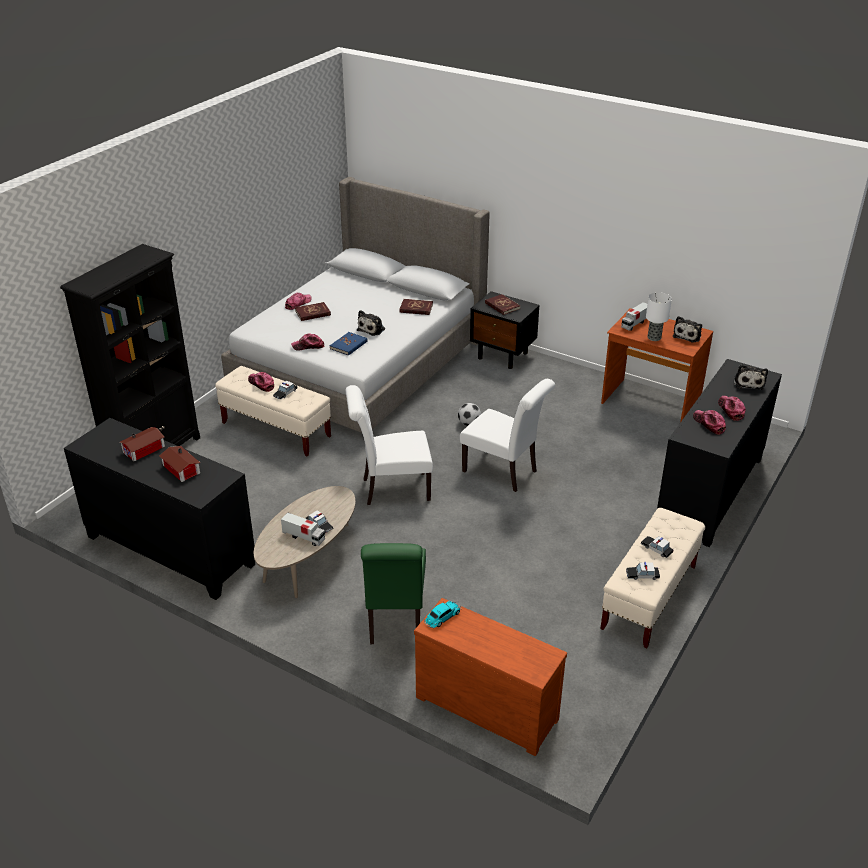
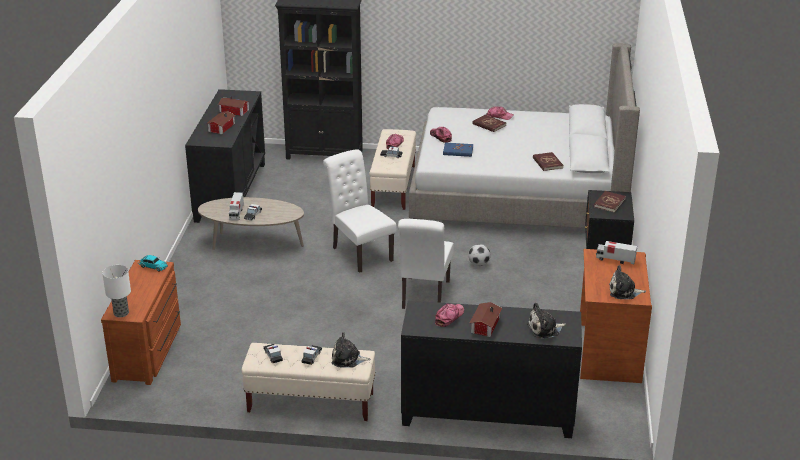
camera: 65 degrees right, 5 degrees down
plush toy [357,310,385,336] -> plush toy moved to [332,332,370,368]
green chair [361,543,426,644] -> none
table lamp [646,292,672,341] -> table lamp moved to [102,265,131,317]
cap [718,396,746,421] -> toy house [470,302,502,337]

